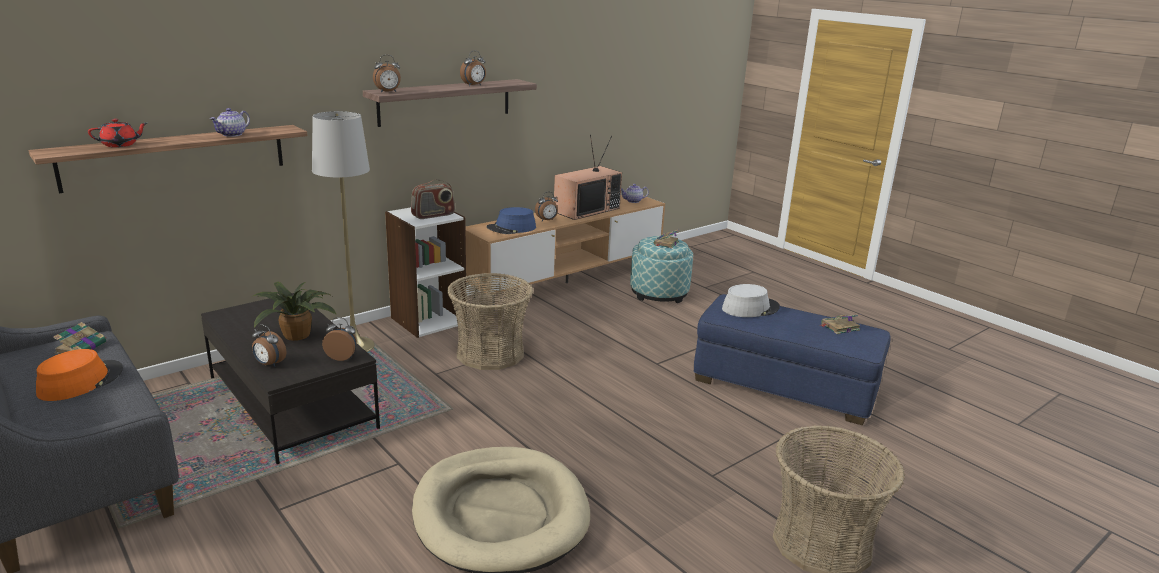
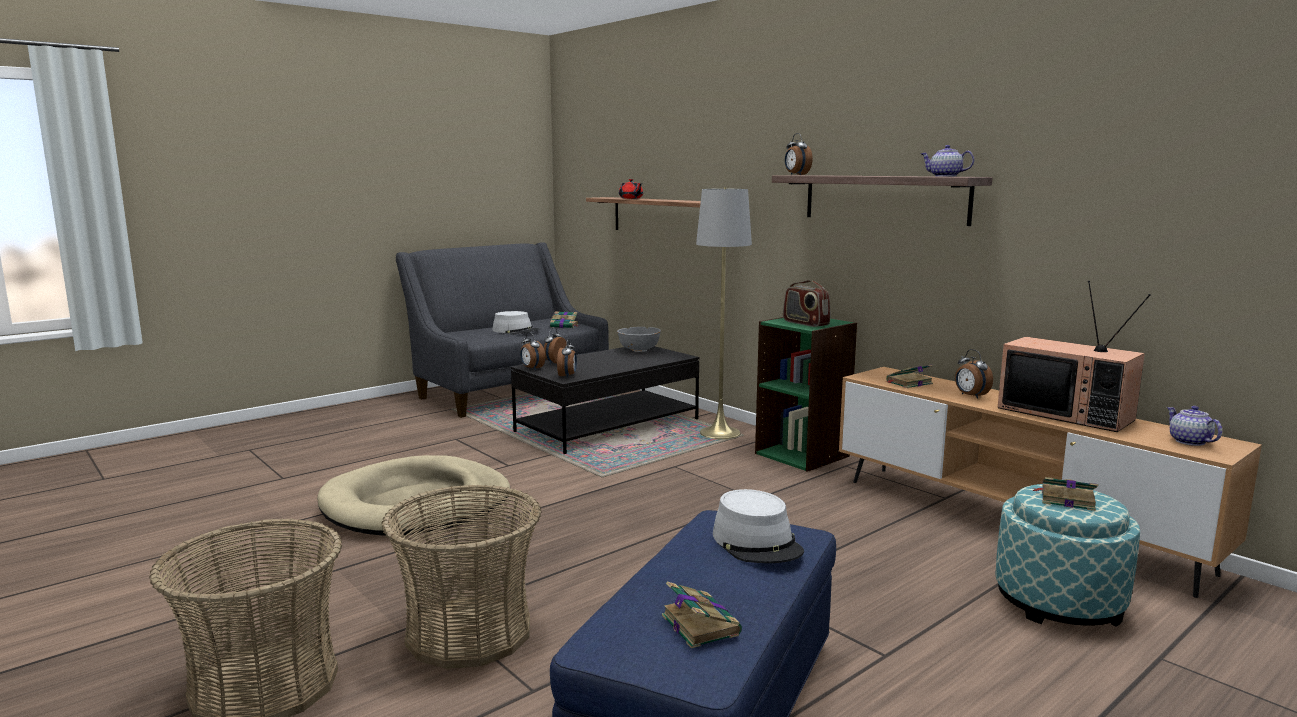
camera: 90 degrees right, 10 degrees down
orange hat [36,349,123,401] -> grey hat [492,311,540,335]
teapot [210,108,250,137] -> teapot moved to [921,145,974,177]
potted plant [253,282,337,341] -> none
white bookcase [385,207,467,338] -> green bookcase [755,317,857,472]
basket [447,273,533,370] -> basket moved to [381,484,542,669]
alarm clock [460,51,486,86] -> alarm clock moved to [520,332,545,370]
blue hat [486,207,536,234] -> book [886,365,933,388]
none -> grey bowl [617,327,661,352]

